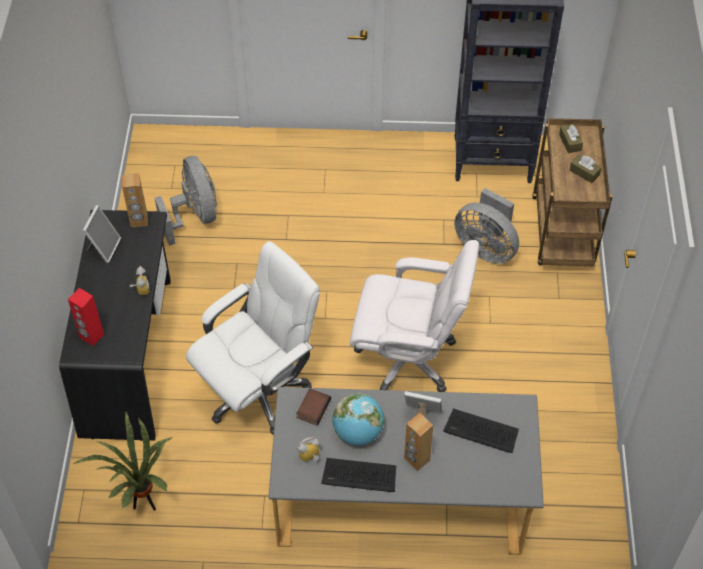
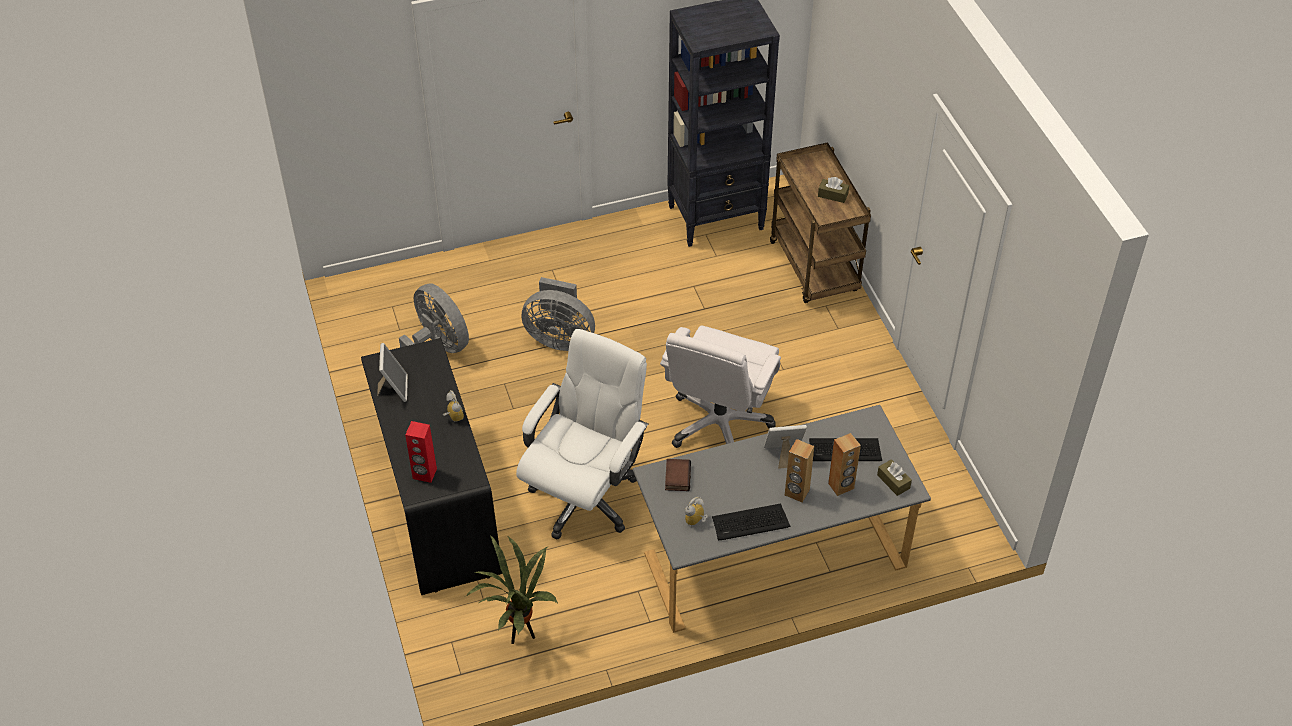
camera: 20 degrees left, 5 degrees down
brown speaker [122,173,148,227] -> brown speaker moved to [828,433,861,496]
globe [332,394,384,446] -> none
white office chair [350,240,479,392] -> white office chair turned 120 degrees clockwise [660,326,781,448]
grey fan [454,188,519,264] -> grey fan moved to [522,277,595,351]
brown tissue box [559,124,583,153] -> brown tissue box moved to [877,459,912,496]

